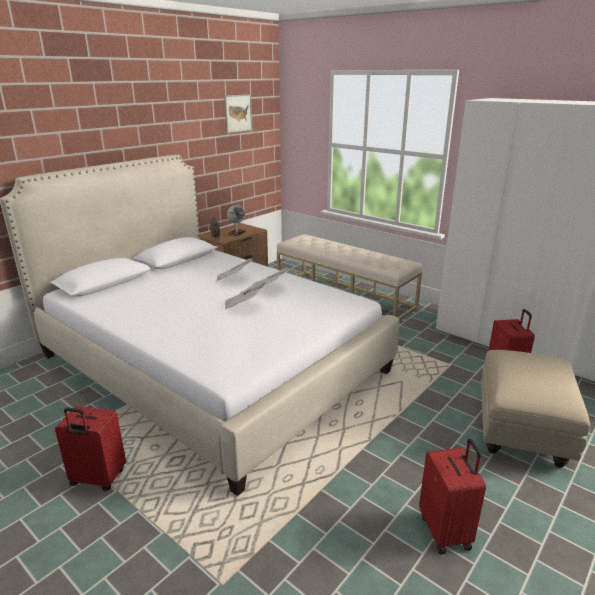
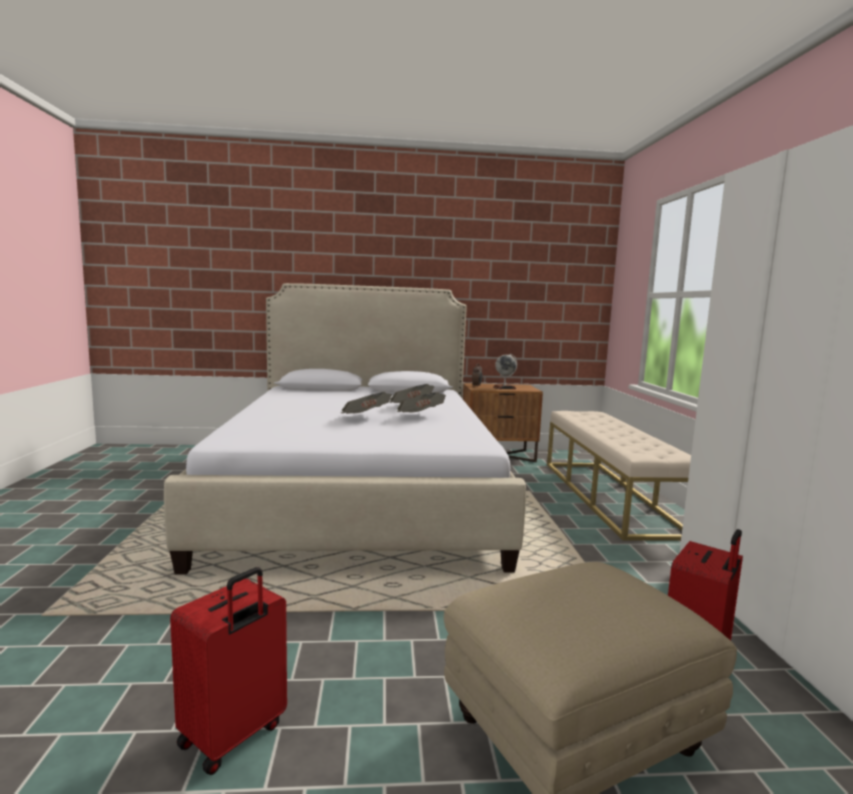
camera: 45 degrees right, 15 degrees down
red suitcase [55,406,126,491] -> none
picture [224,94,252,133] -> none

